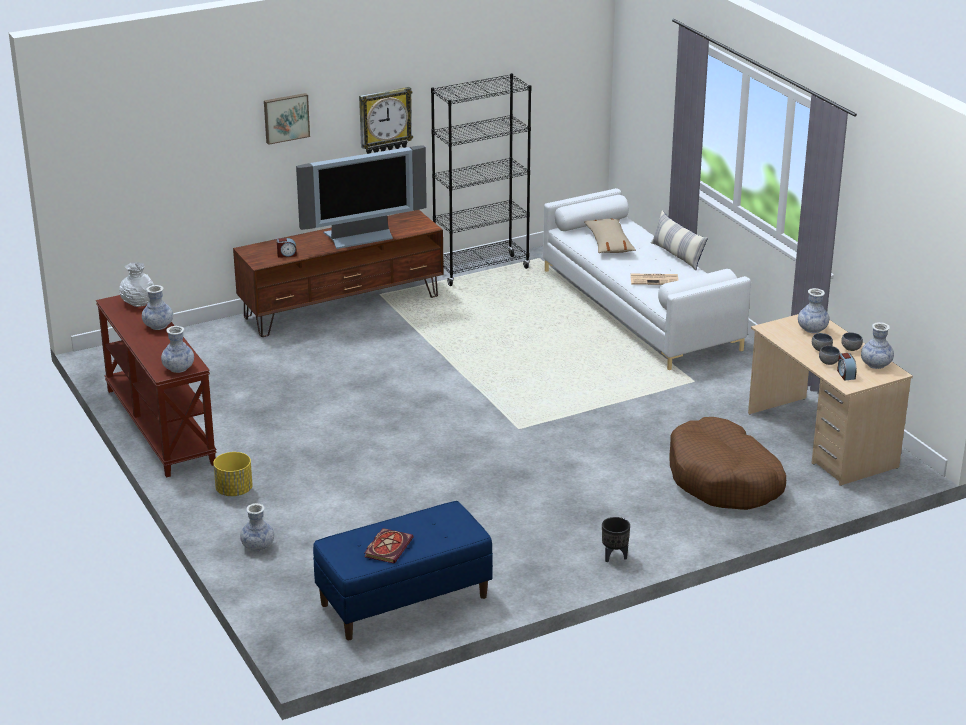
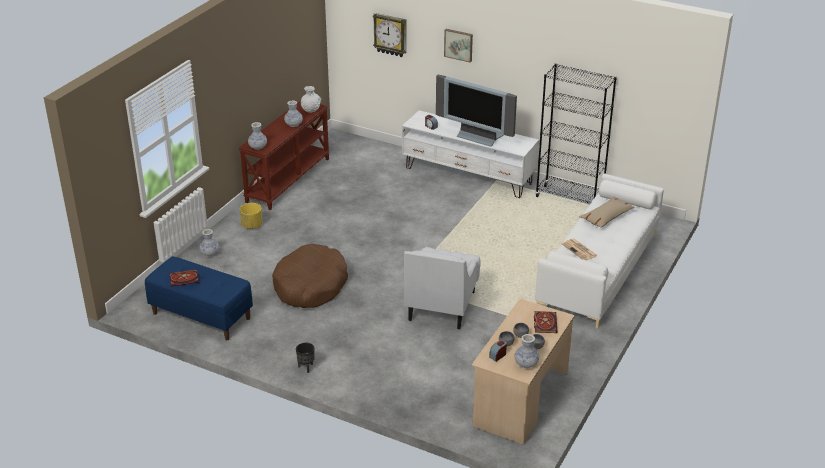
camera: 55 degrees right, 5 degrees up
brown tv stand [233,210,444,337] -> white tv stand [402,110,539,198]
wall clock [359,87,413,154] -> wall clock moved to [373,13,407,57]
pillow [651,210,708,270] -> none
brown dog bed [669,417,786,510] -> brown dog bed moved to [272,244,348,308]
vase [798,288,829,333] -> book [534,311,557,333]
none -> white armchair [404,247,481,329]

